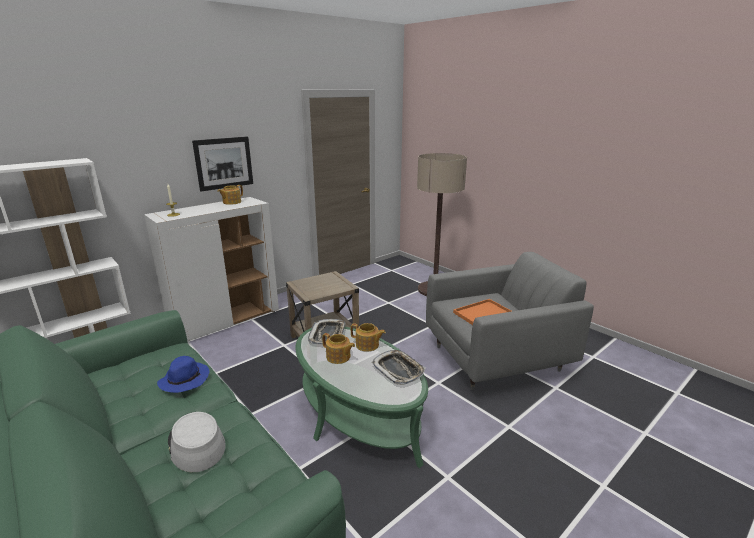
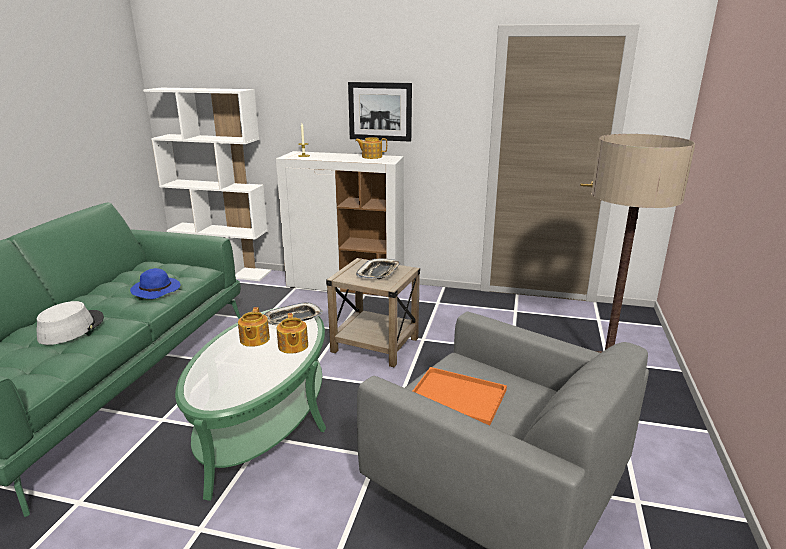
camera: 55 degrees right, 0 degrees up
tray [372,350,426,385] -> tray moved to [356,258,401,279]

